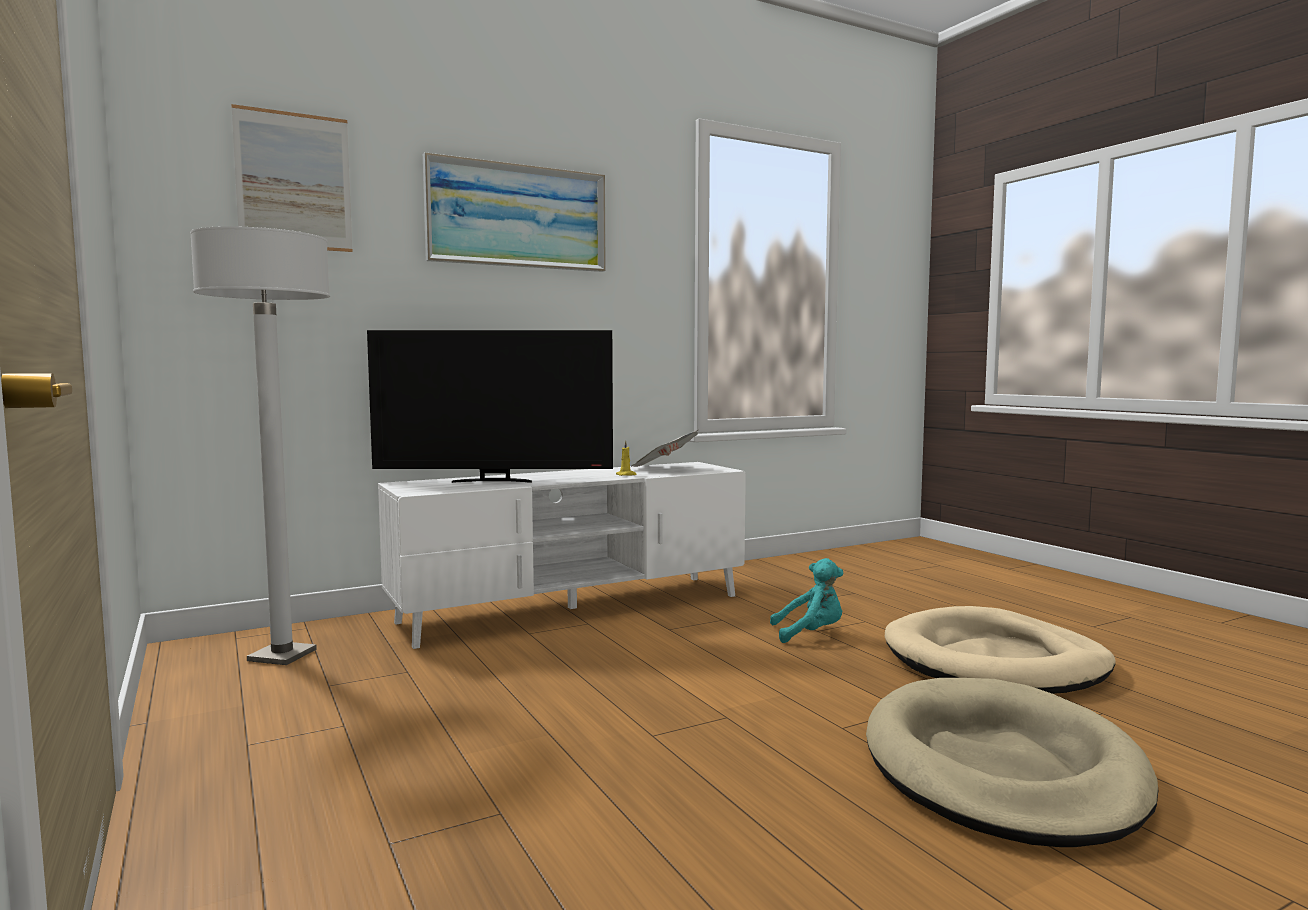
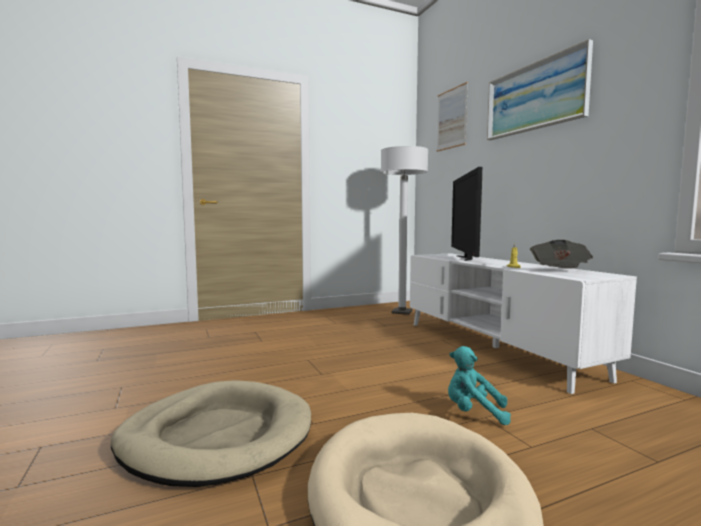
camera: 95 degrees right, 0 degrees up
turquoise plush toy [770,558,843,643] -> turquoise plush toy turned 105 degrees clockwise [448,346,511,425]

